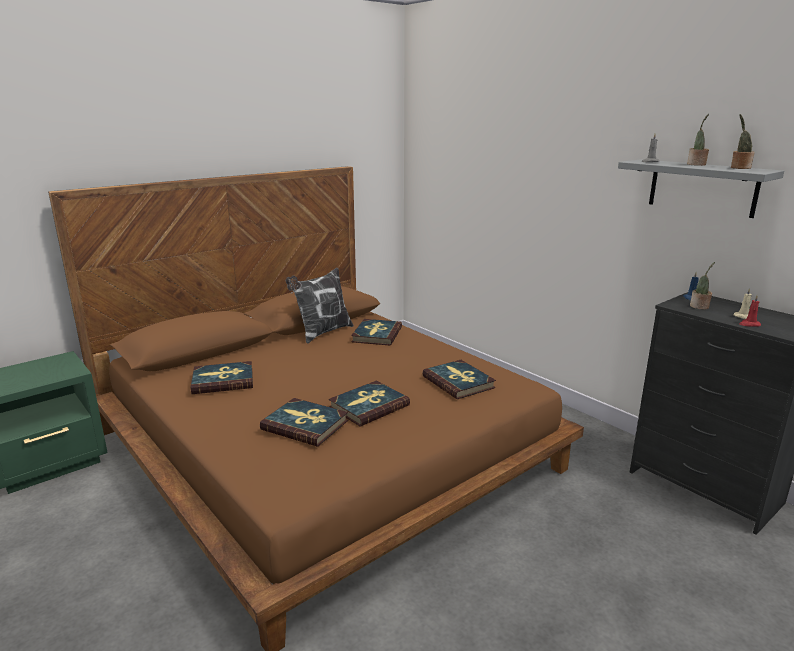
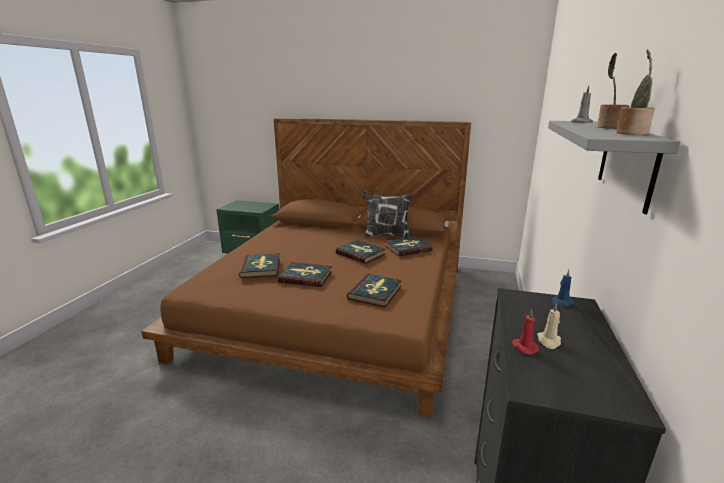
camera: 55 degrees right, 0 degrees up
book [191,361,253,394] -> book moved to [335,240,386,264]
potted plant [690,262,715,309] -> none

